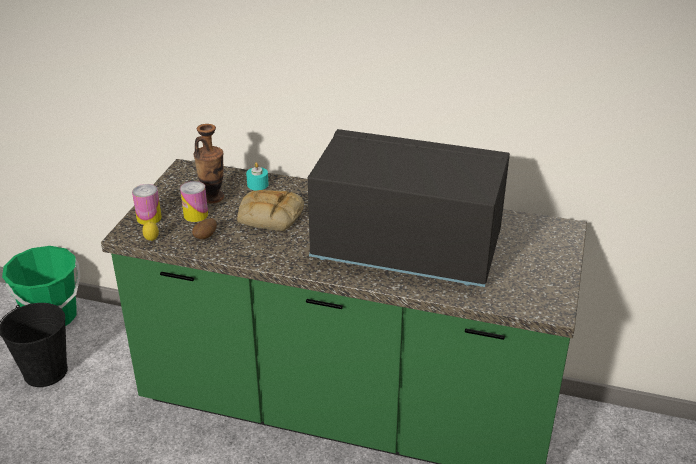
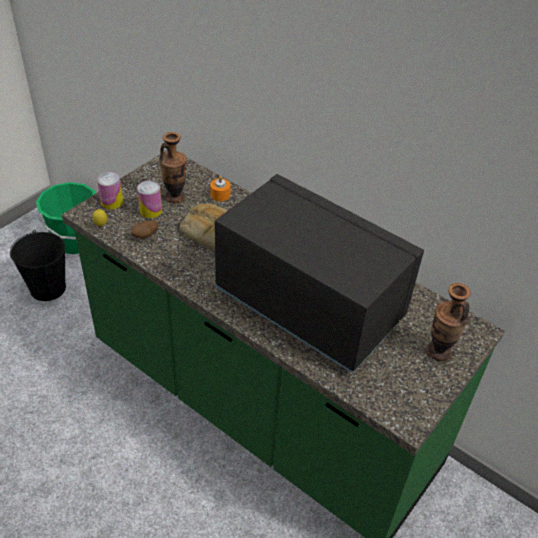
camera: 20 degrees right, 10 degrees up
turquoise candle [246,162,269,190] -> orange candle [210,176,230,201]
none -> vase [427,283,471,361]

